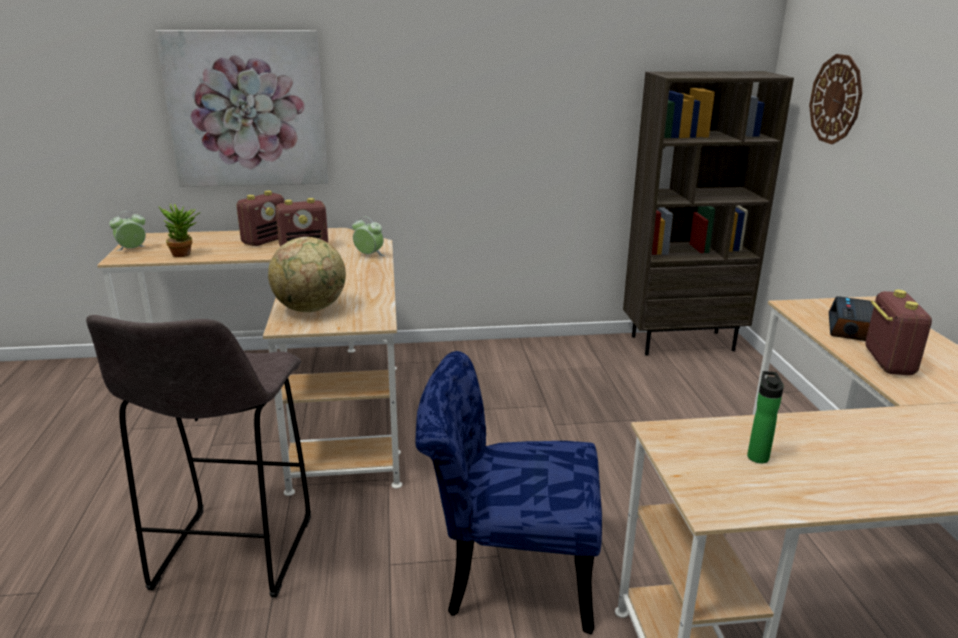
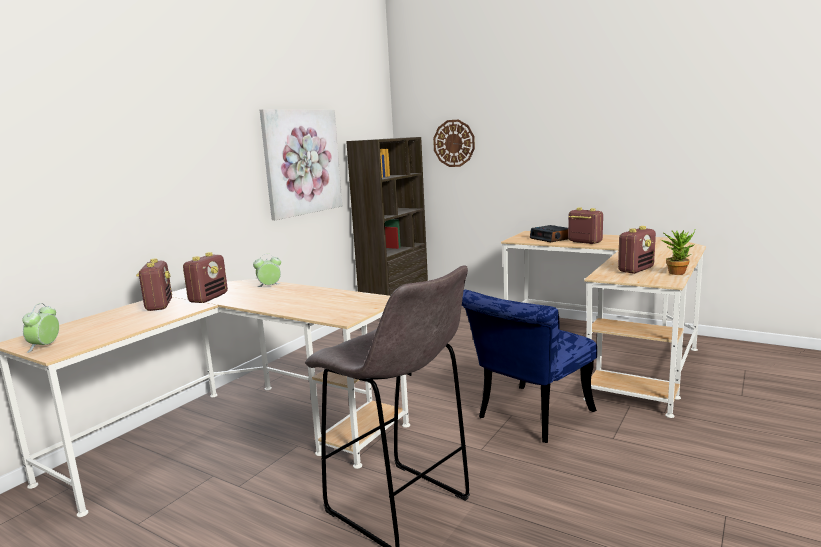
camera: 50 degrees left, 10 degrees down
picture [155,30,328,187] -> picture moved to [260,109,342,220]
potted plant [158,204,201,257] -> potted plant moved to [662,230,695,275]
globe [268,237,346,312] -> none
bottle [747,371,784,463] -> radio [618,226,656,274]

